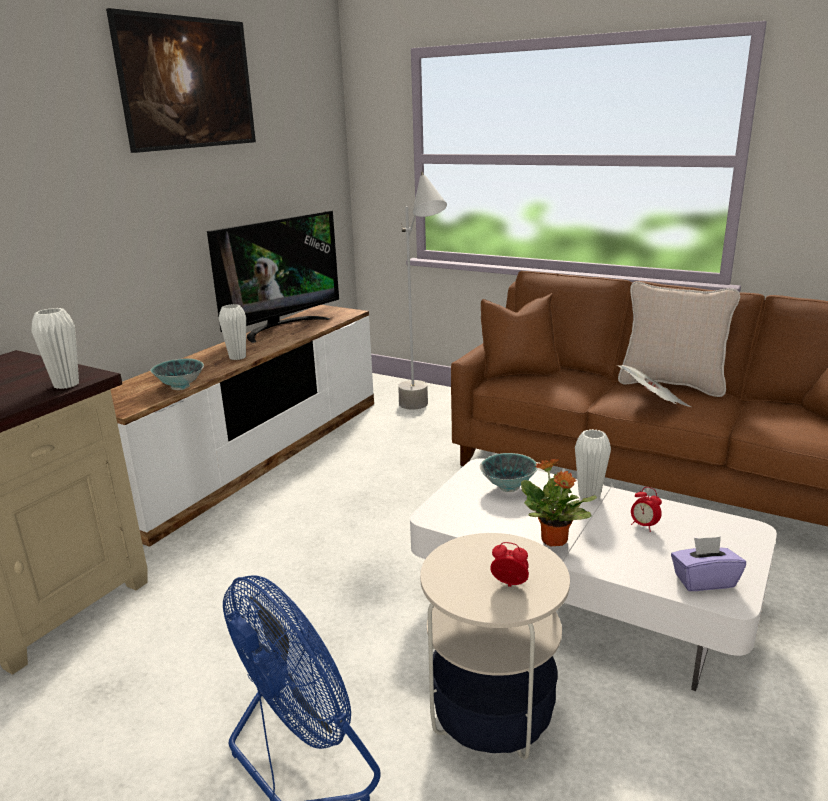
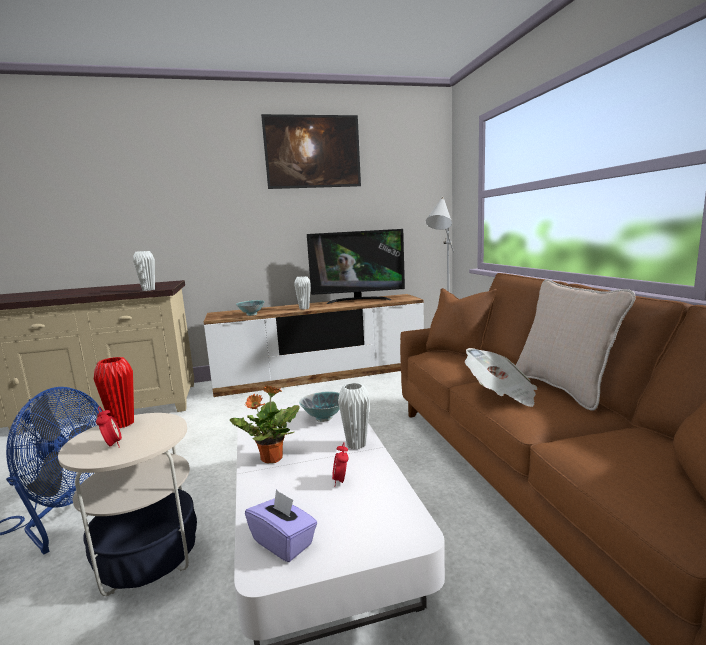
camera: 45 degrees right, 10 degrees down
none -> red vase [94,357,134,428]

